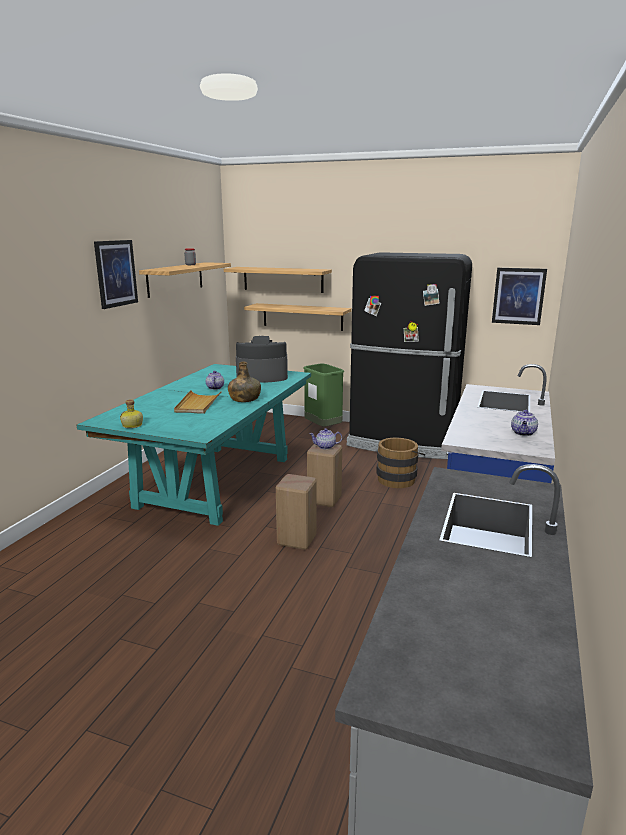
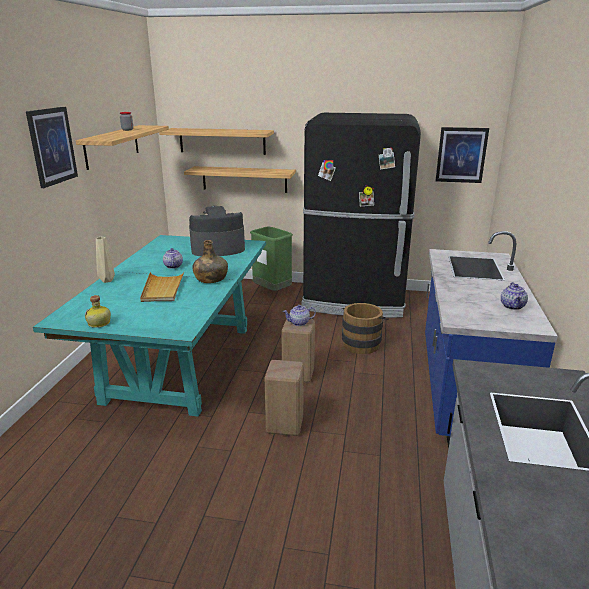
camera: 10 degrees left, 5 degrees up
none -> beige vase [96,237,115,283]

